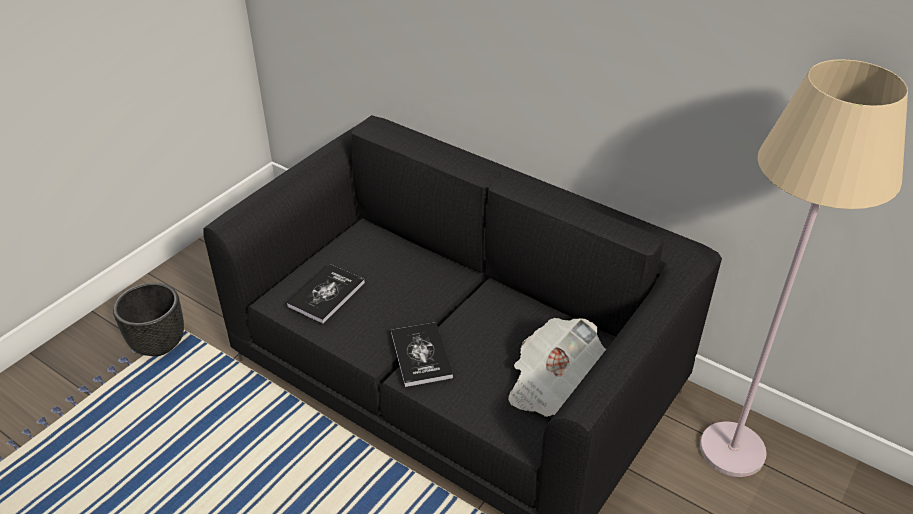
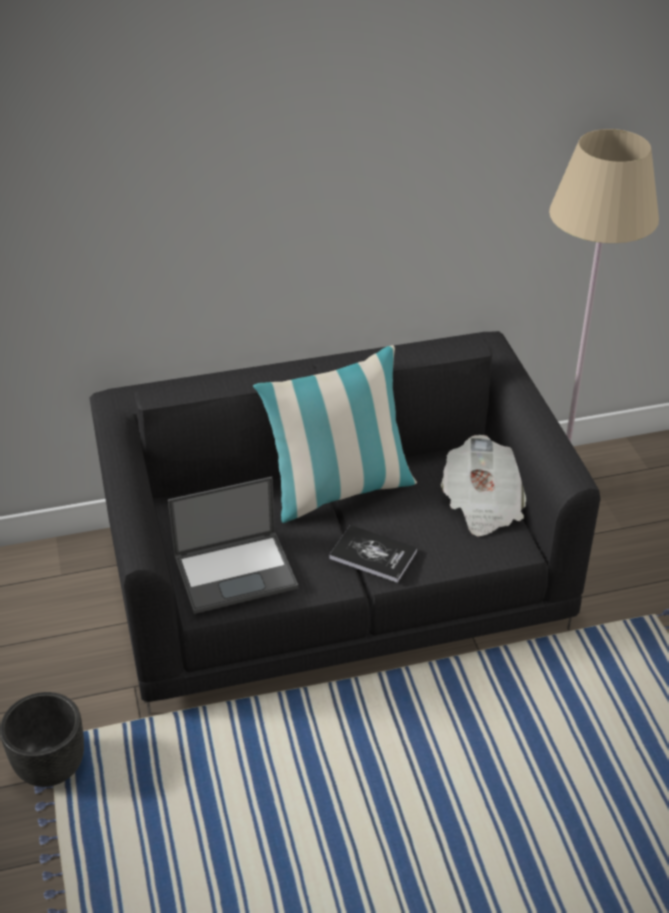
camera: 50 degrees left, 0 degrees up
book [287,264,365,324] -> laptop [168,477,298,614]
none -> pillow [253,345,417,523]

